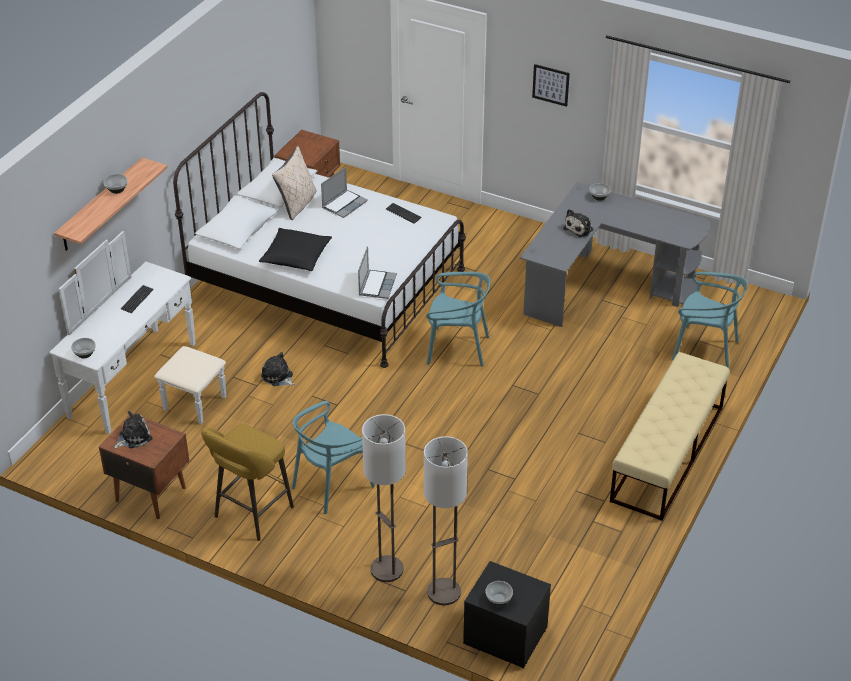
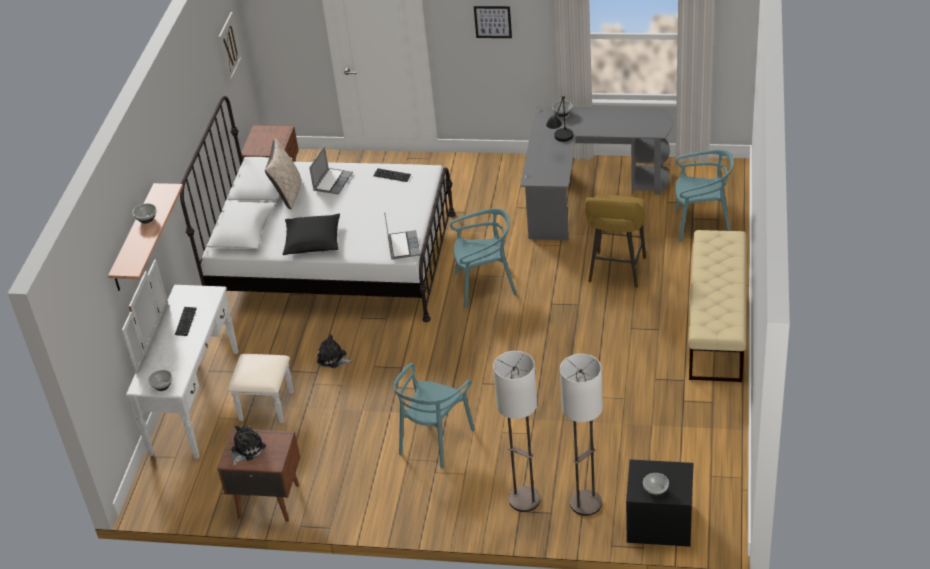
camera: 15 degrees left, 0 degrees up
yellow stool [201,424,294,541] -> yellow stool moved to [585,194,646,288]
plush toy [563,209,594,237] -> black table lamp [546,96,573,142]
none -> picture [218,12,242,84]

